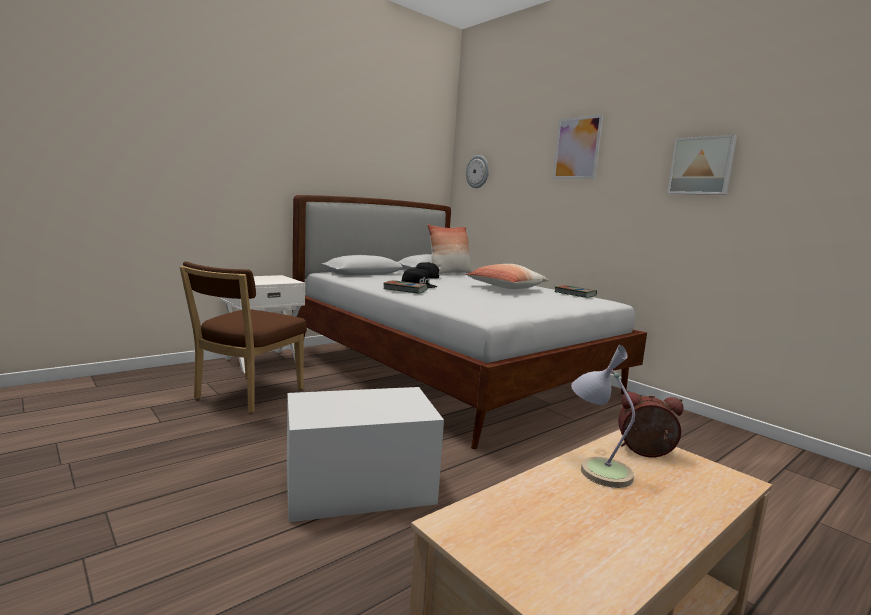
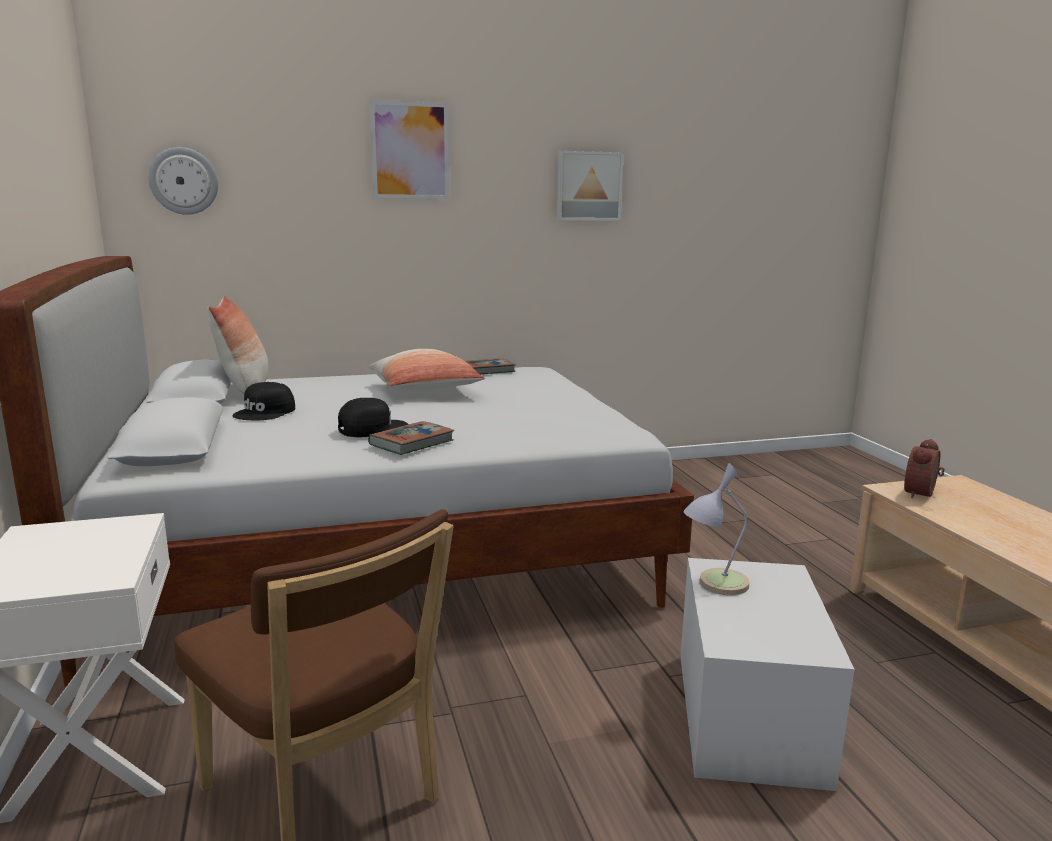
camera: 65 degrees left, 5 degrees up
table lamp [571,345,635,488] -> table lamp moved to [683,463,749,596]

